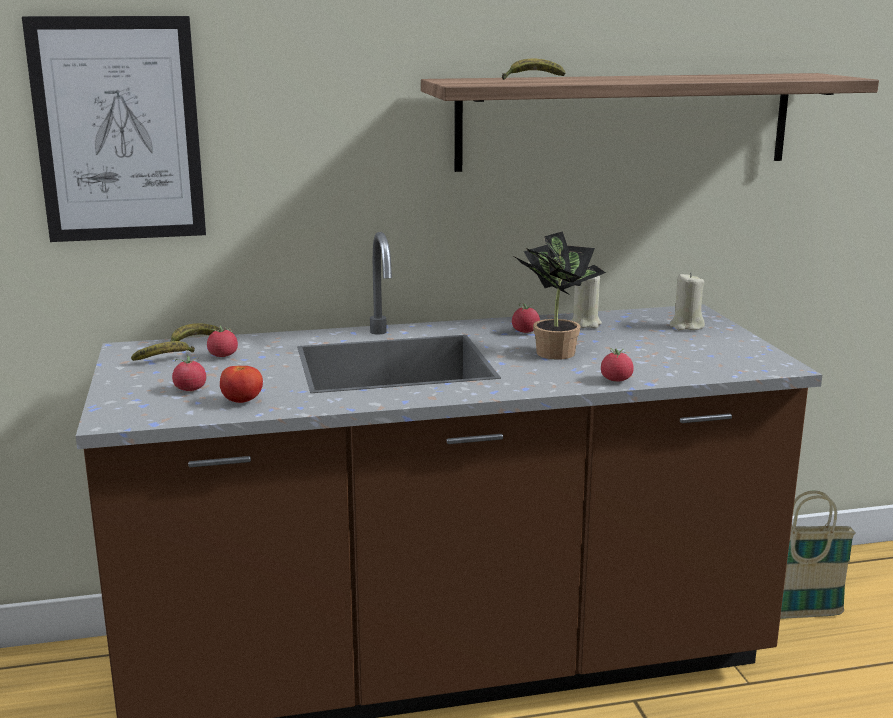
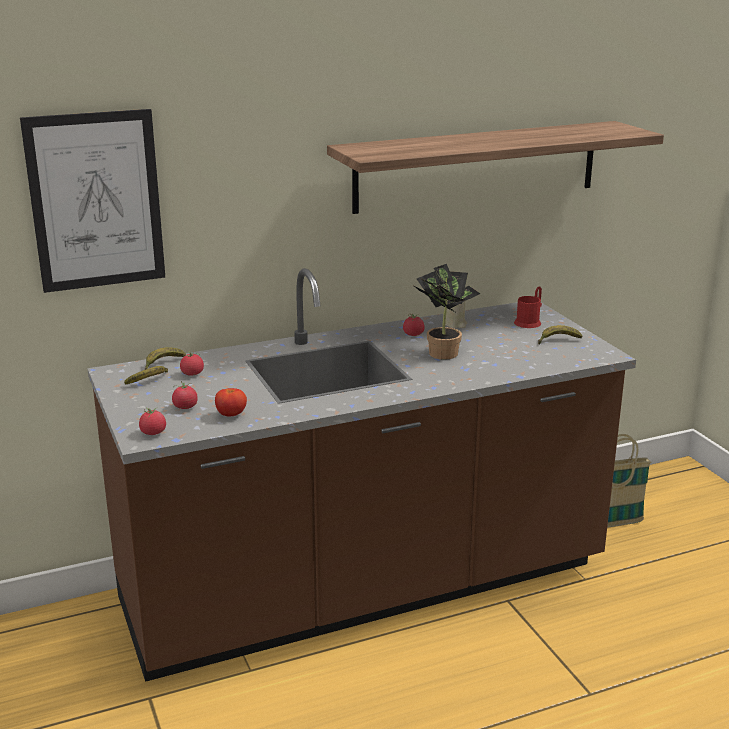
camera: 10 degrees left, 5 degrees up
banana [502,59,566,80] -> banana moved to [538,325,582,345]
tomato [601,348,634,382] -> tomato moved to [139,407,166,435]
beige candle [669,272,705,330] -> red mug [514,286,542,328]

